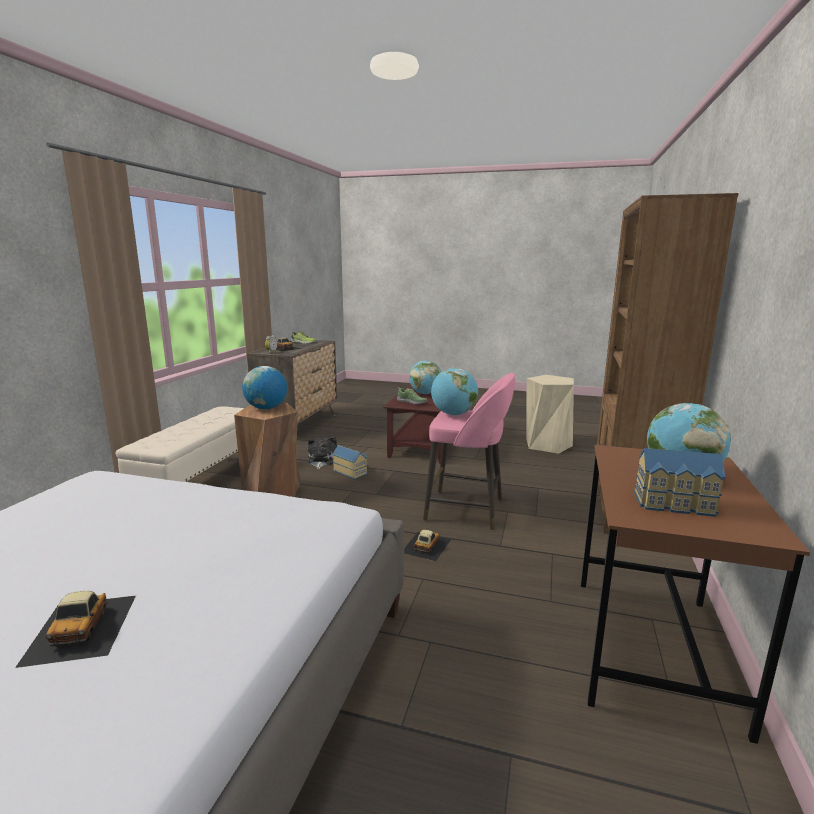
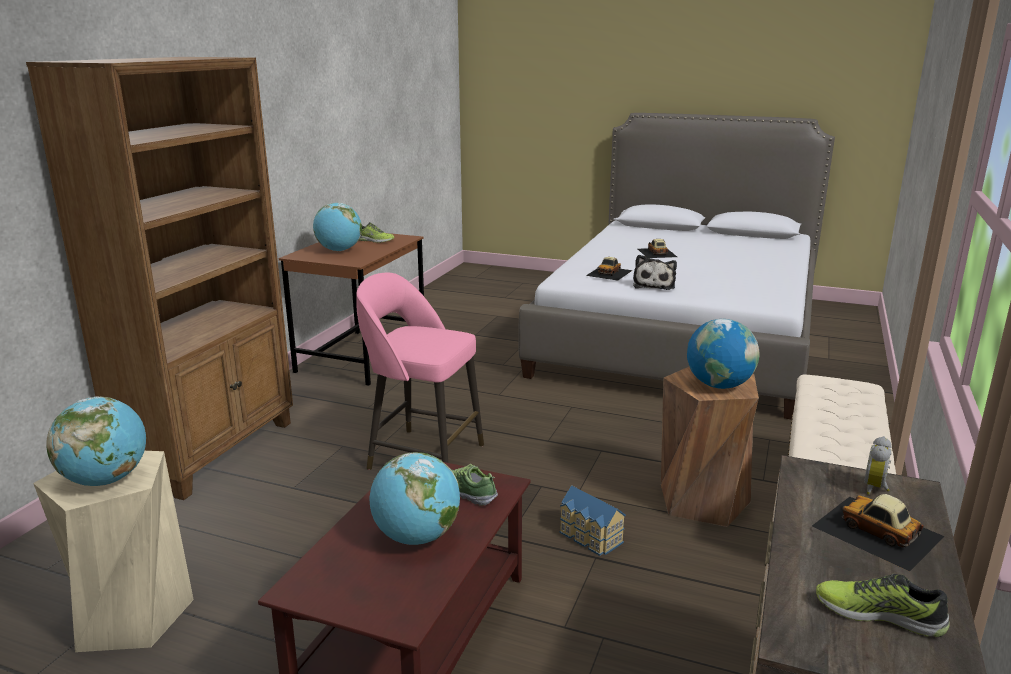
camera: 175 degrees left, 5 degrees up
plush toy [307,437,337,469] -> plush toy moved to [633,255,677,290]
toy car [404,529,451,561] -> toy car moved to [586,257,633,281]
globe [431,368,478,415] -> globe moved to [46,397,146,486]
toy house [634,448,725,517] -> shoe [359,222,394,243]

